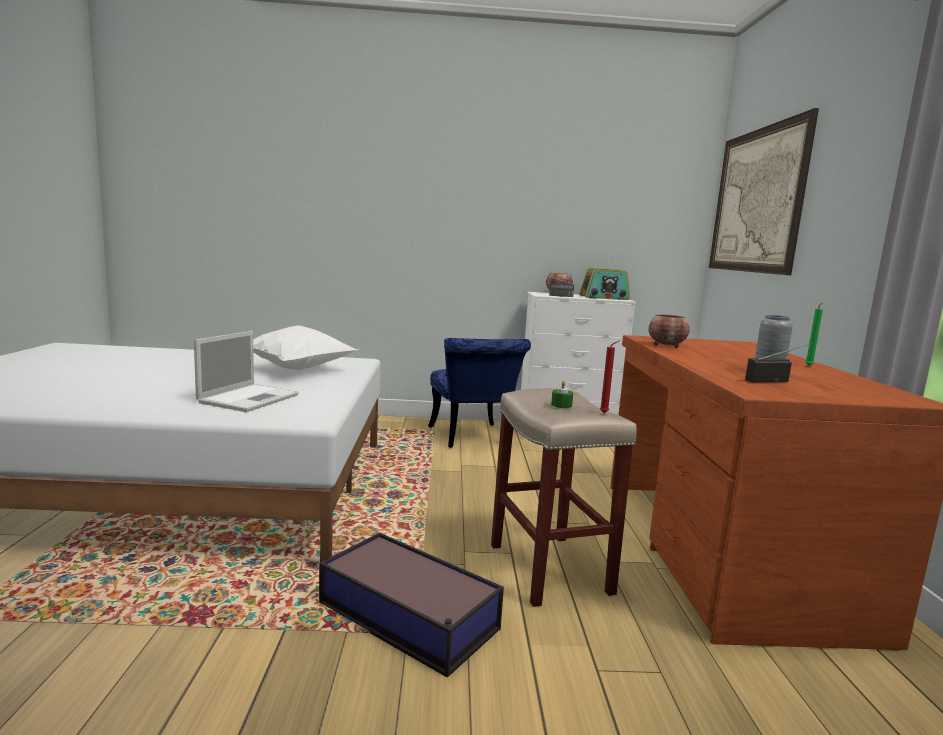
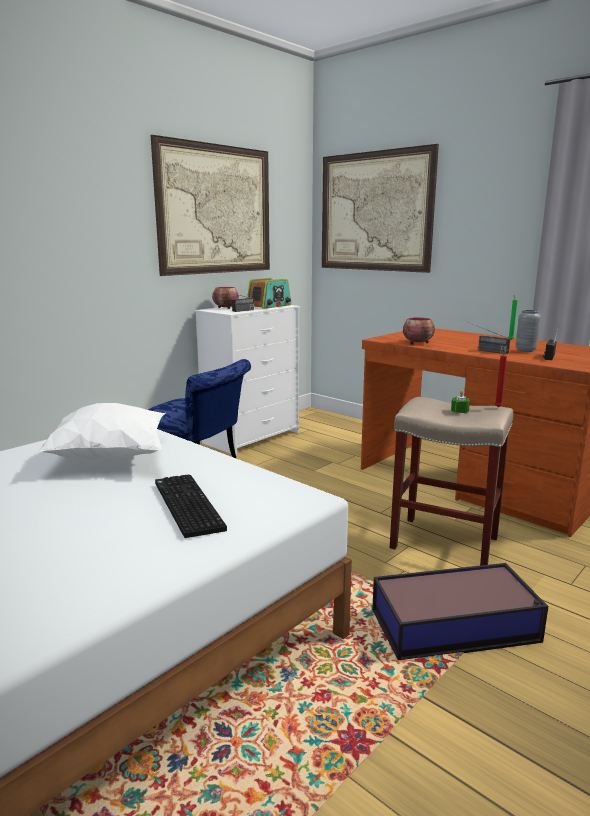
camera: 45 degrees left, 5 degrees up
laptop [194,331,299,412] -> keyboard [155,474,227,538]
none -> picture [150,135,270,276]
none -> radio [470,323,510,354]

